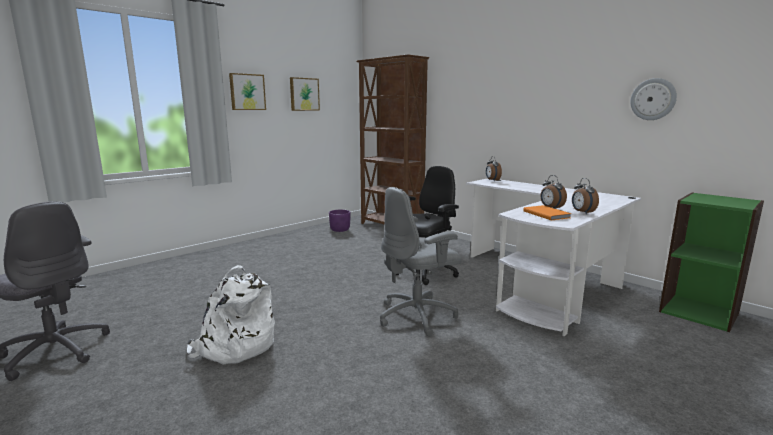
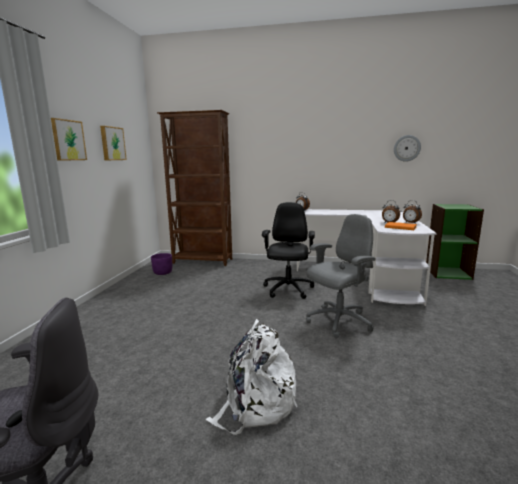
camera: 35 degrees left, 0 degrees up
grey office chair [380,187,462,336] -> grey office chair turned 150 degrees counterclockwise [306,214,376,338]

